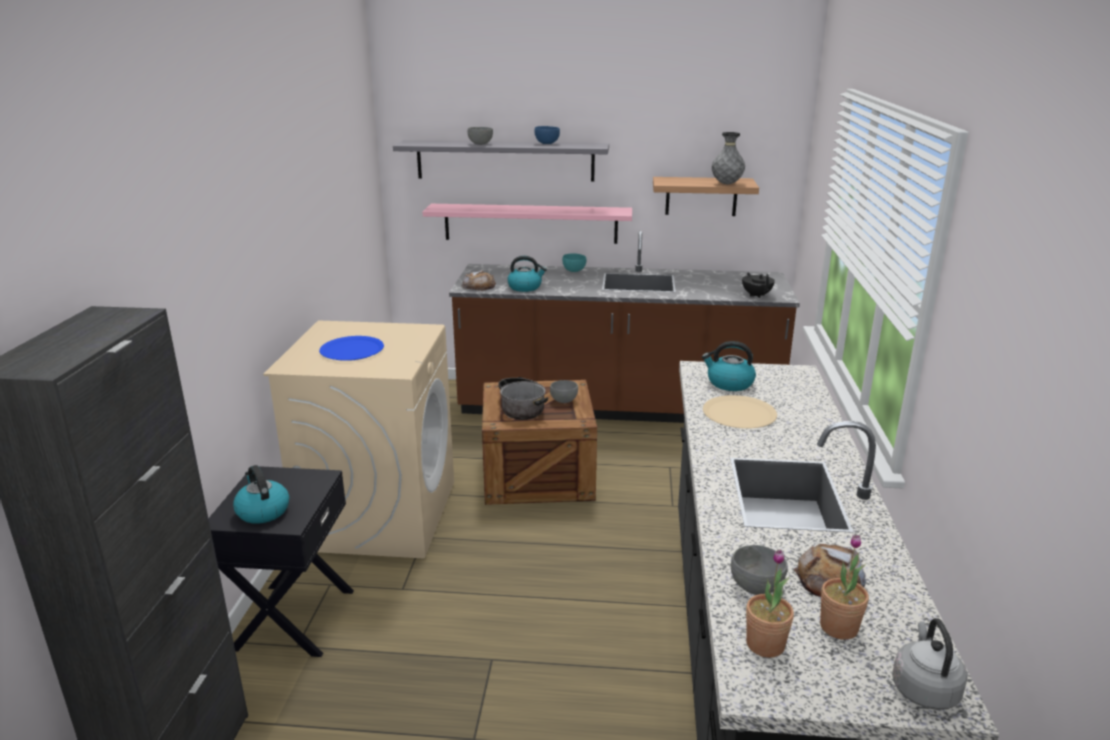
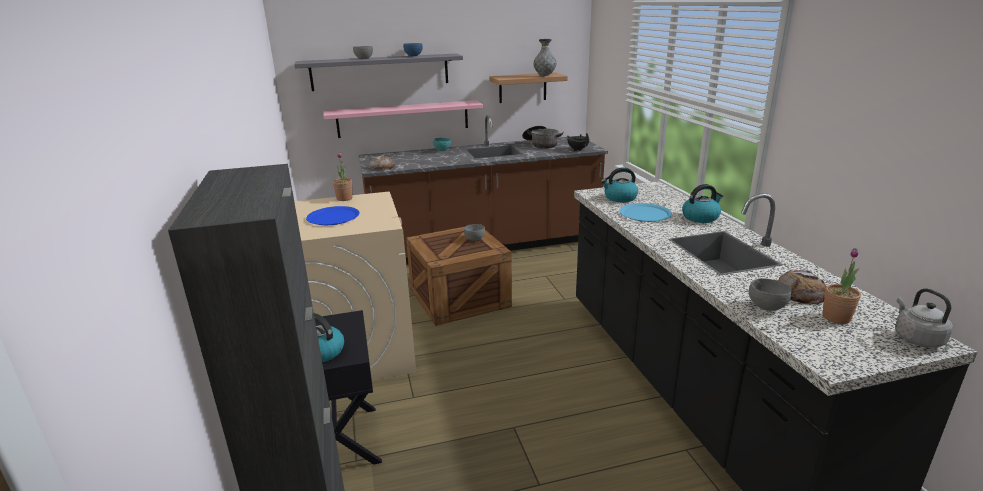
camera: 20 degrees left, 0 degrees up
cooking pot [498,377,548,420] -> cooking pot moved to [522,126,564,148]
kettle [507,256,547,292] -> kettle moved to [682,184,723,223]
beige plate [703,395,777,429] -> blue plate [619,203,672,222]
potted plant [746,549,794,658] -> potted plant moved to [333,152,353,201]

